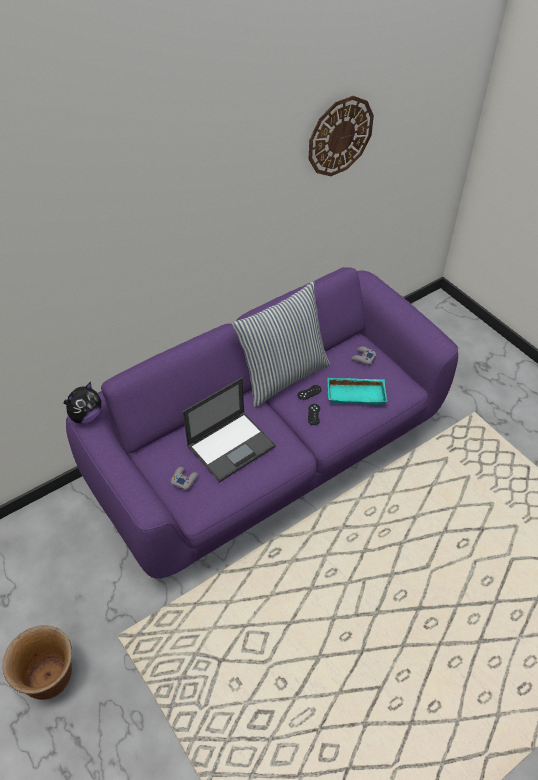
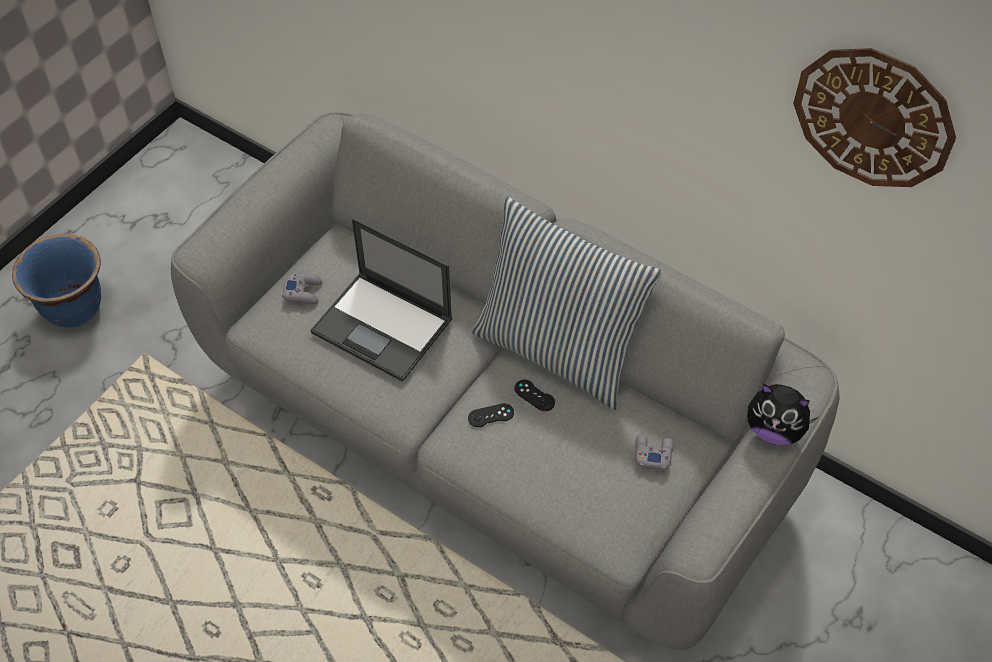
camera: 70 degrees right, 5 degrees up
brown planter [2,626,72,700] -> blue planter [12,234,101,327]
plush toy [64,382,101,424] -> plush toy moved to [747,384,818,445]
purple sofa [66,267,458,578] -> grey sofa [171,112,840,650]
turquoise tray [327,378,387,405] -> none

